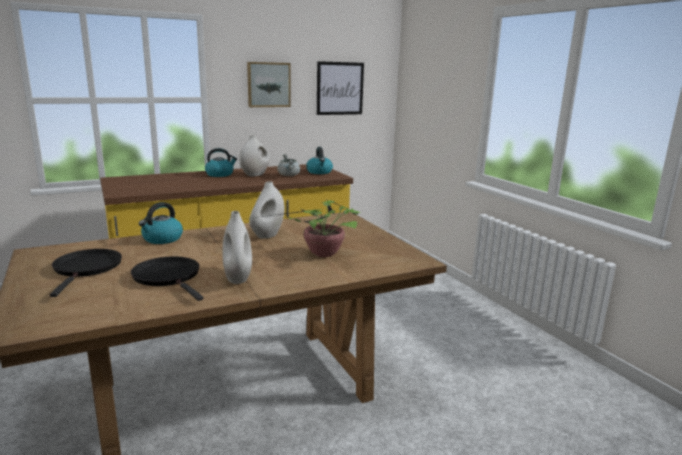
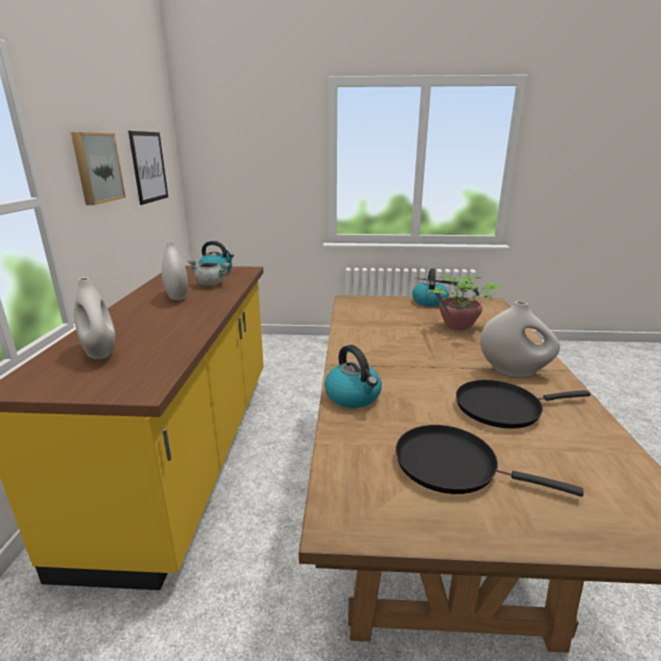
camera: 60 degrees left, 5 degrees up
kettle [205,148,237,177] -> kettle moved to [412,268,449,307]
white vase [249,181,284,239] -> white vase moved to [74,277,115,359]

